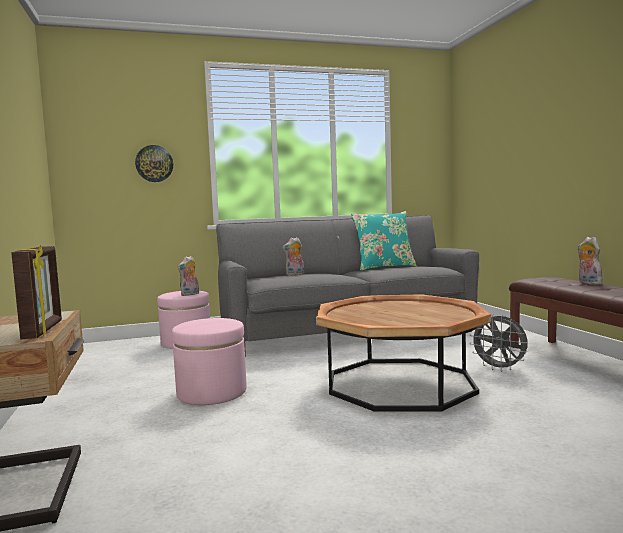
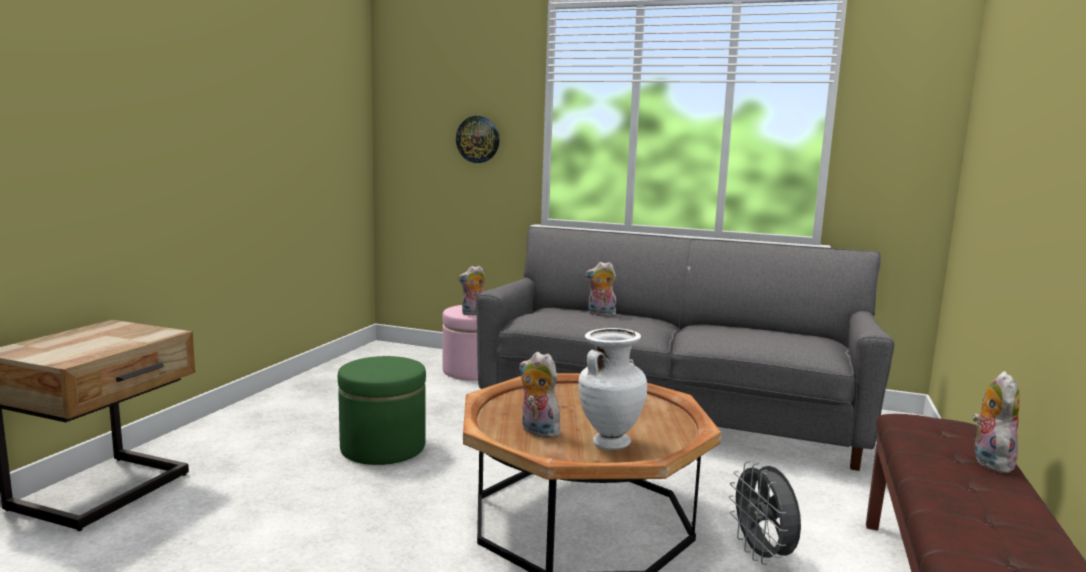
camera: 35 degrees right, 5 degrees up
picture frame [11,245,62,339] -> none
pink ottoman [172,318,247,405] -> green ottoman [338,356,426,465]
turquoise pillow [351,211,417,271] -> none
none -> plush toy [519,352,560,438]
none -> white vase [578,328,647,450]

